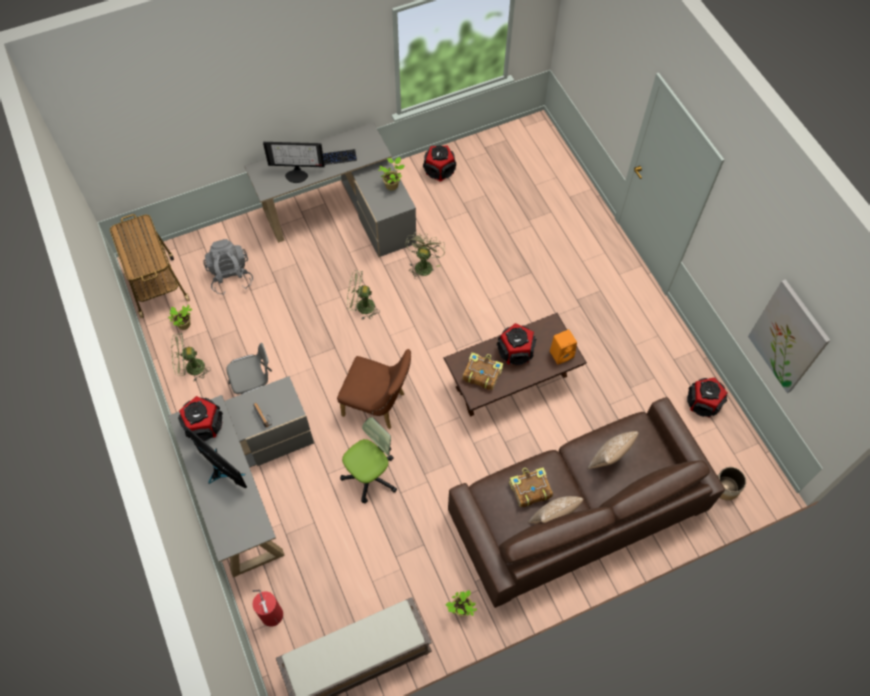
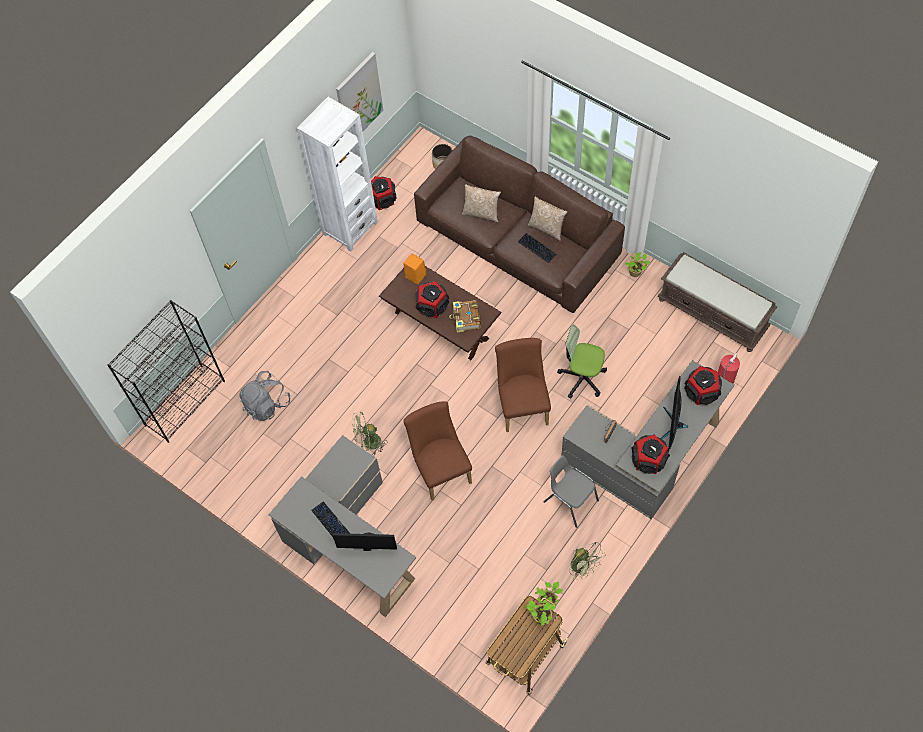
camera: 115 degrees left, 0 degrees up
grey backpack [203,239,253,295] -> grey backpack moved to [239,370,291,421]
monitor [263,142,325,183] -> monitor turned 60 degrees counterclockwise [332,533,397,551]
green fan [347,270,380,320] -> brown chair [403,401,472,501]
potted plant [378,157,405,190] -> potted plant moved to [526,600,556,625]
speaker [423,145,456,182] -> speaker moved to [684,366,722,405]
book [509,467,553,507] -> keyboard [518,233,557,263]
none -> black bookcase [107,300,225,443]
none -> white bookcase [297,97,378,252]

